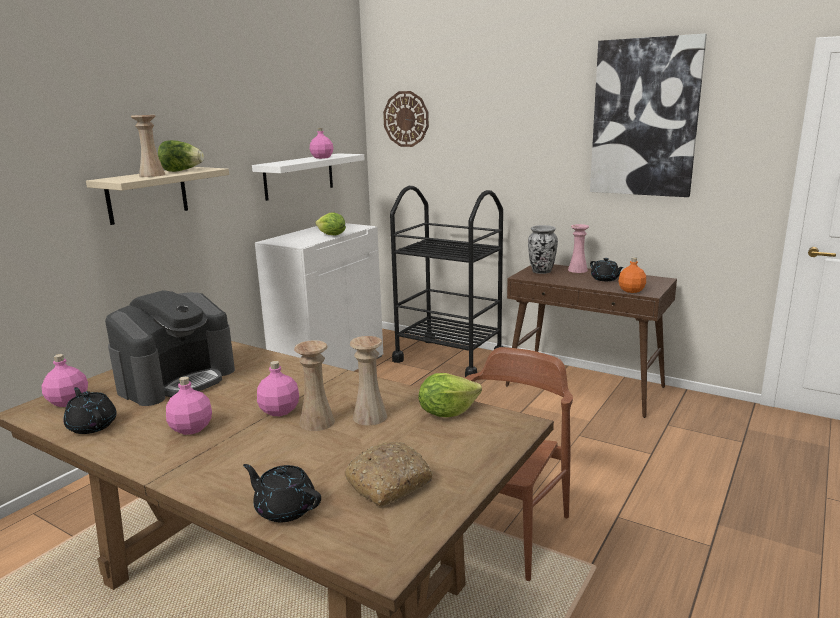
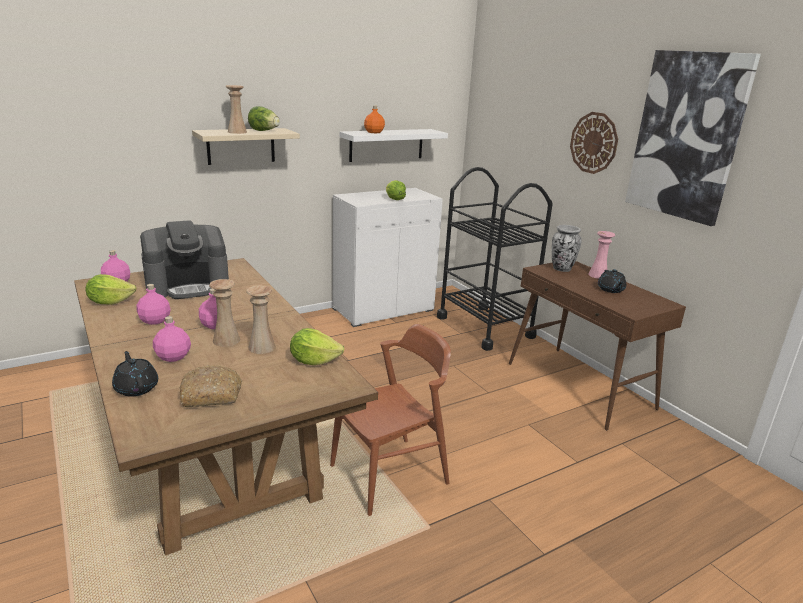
camera: 25 degrees right, 5 degrees up
black teapot [63,387,117,434] -> lettuce [86,274,136,305]
pink bottle [310,128,334,159] -> pink bottle moved to [153,316,191,362]
wall clock [383,91,429,147] -> wall clock moved to [570,112,618,174]
orange bottle [619,257,646,293] -> orange bottle moved to [364,106,385,133]

